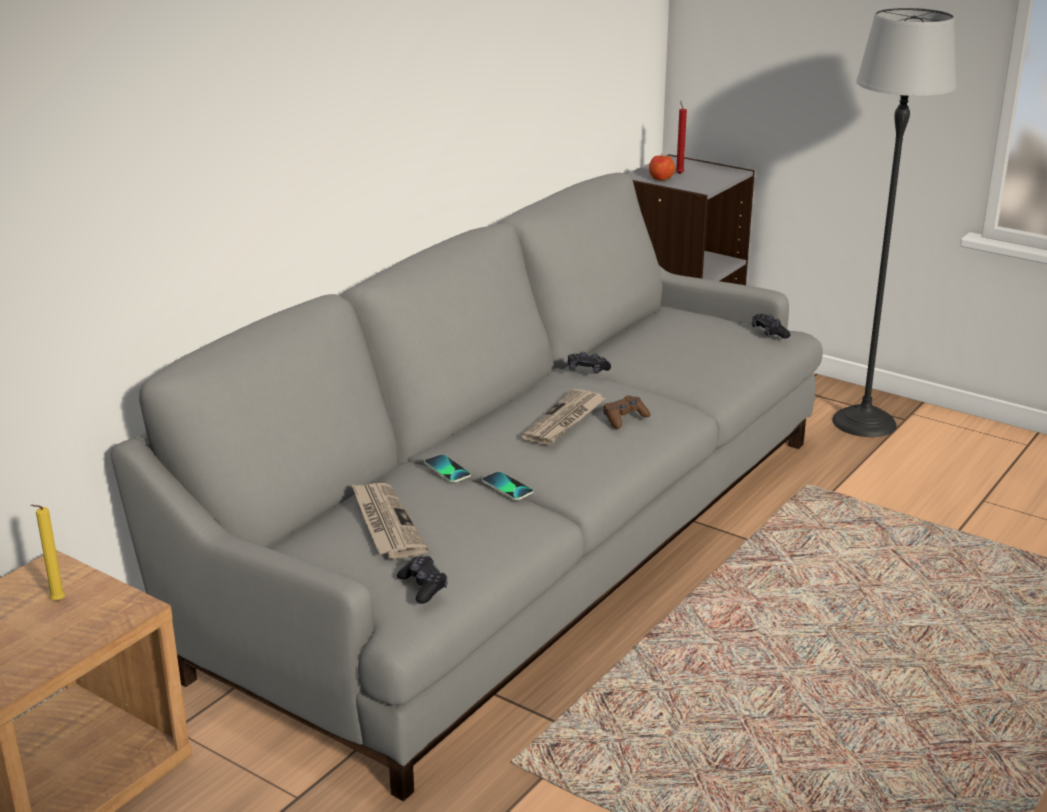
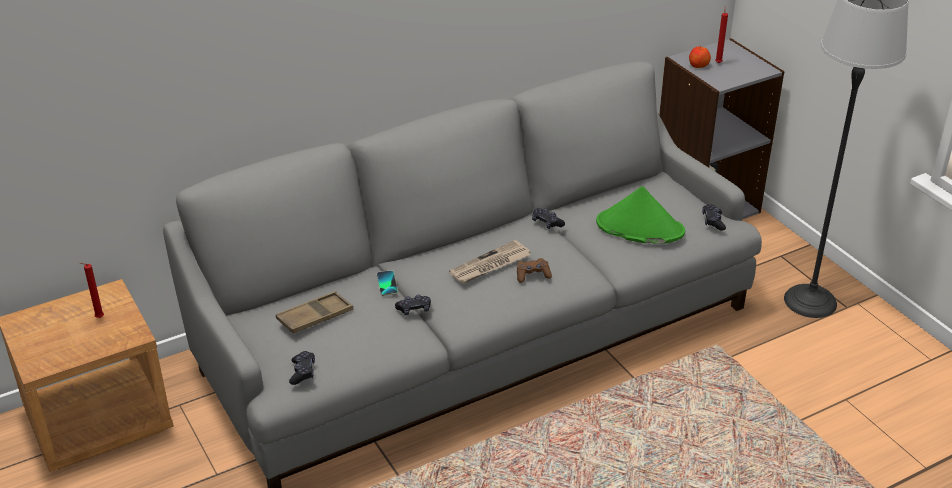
camera: 25 degrees right, 10 degrees up
yellow candle [30,505,65,601] -> red candle [79,262,104,318]
newspaper [352,483,429,559] -> brown tray [276,291,353,333]
phone [482,471,533,500] -> black game controller [395,295,431,315]
none -> green hat [596,186,685,244]

